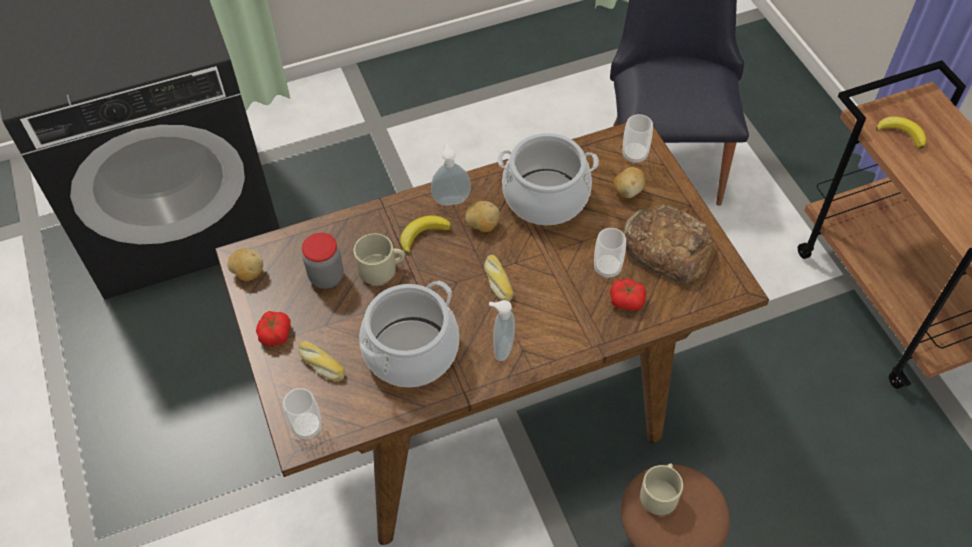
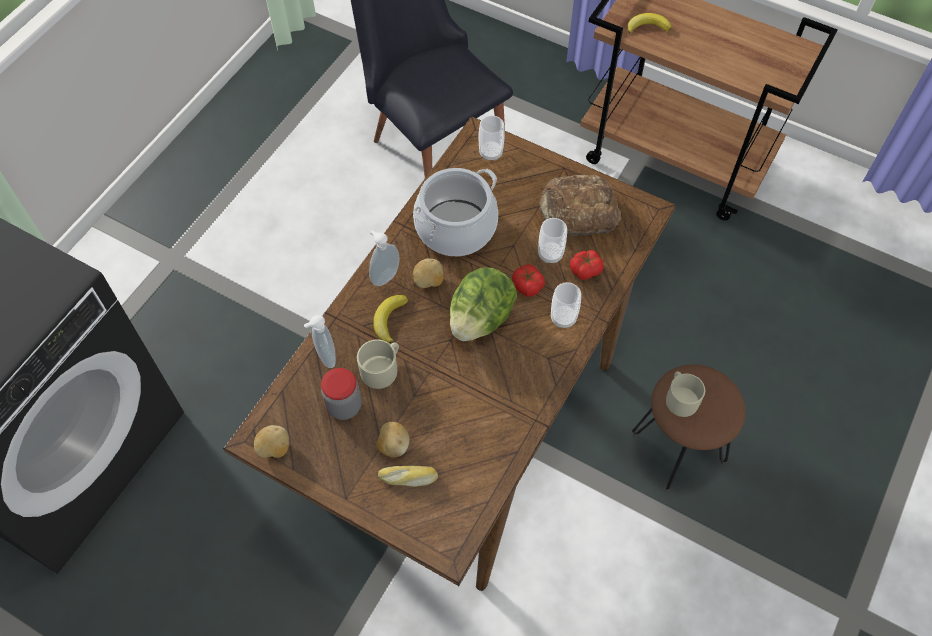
camera: 40 degrees left, 5 degrees up
tomato [256,311,291,346] -> tomato moved to [512,264,545,297]
cup [283,388,322,440] -> cup moved to [551,282,581,328]
cooking pot [359,280,459,387] -> none
bread [484,255,514,302] -> lettuce [450,267,517,341]
soap dispenser [489,300,515,361] -> soap dispenser moved to [304,315,336,368]
potato [614,167,645,198] -> potato moved to [377,422,410,457]

